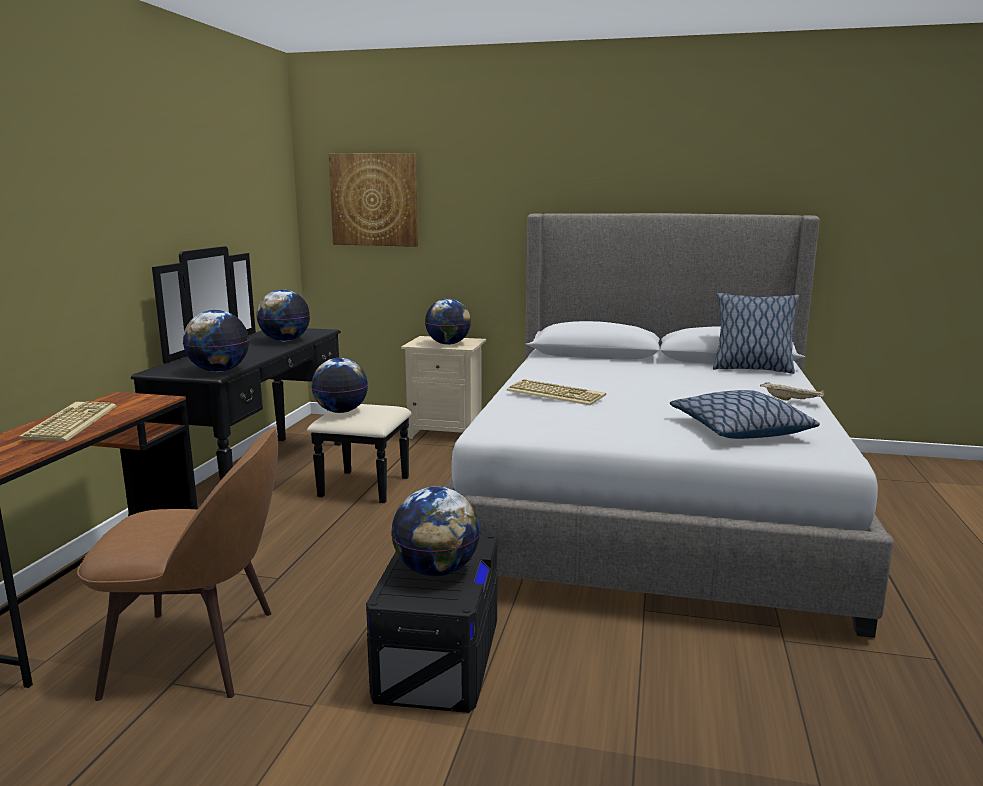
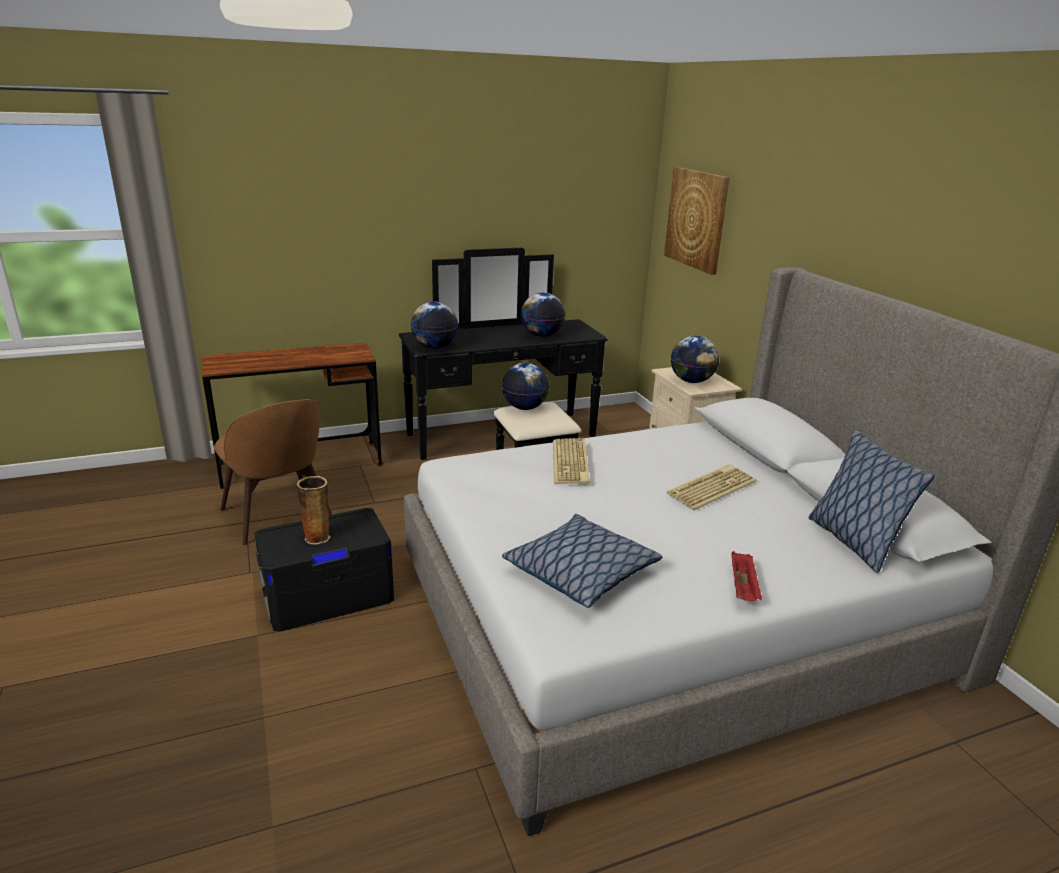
camera: 55 degrees right, 10 degrees up
keyboard [19,401,116,441] -> keyboard moved to [667,464,756,510]
globe [391,487,480,576] -> vase [297,476,330,545]
beige tray [760,382,825,401] -> red tray [732,551,762,601]

